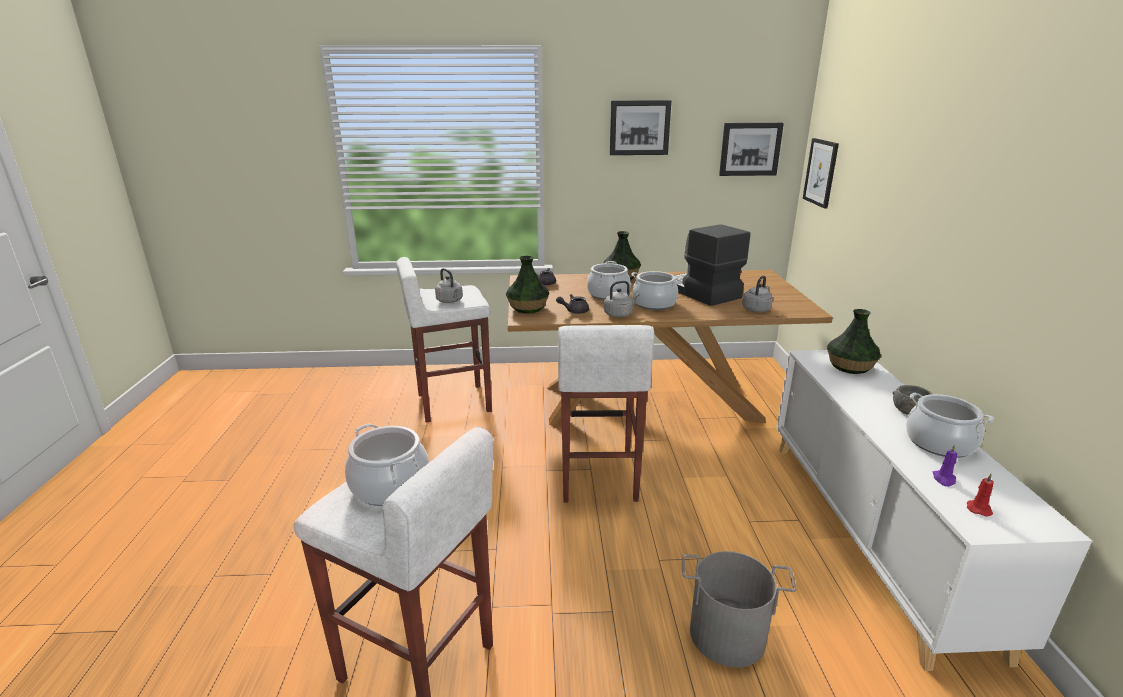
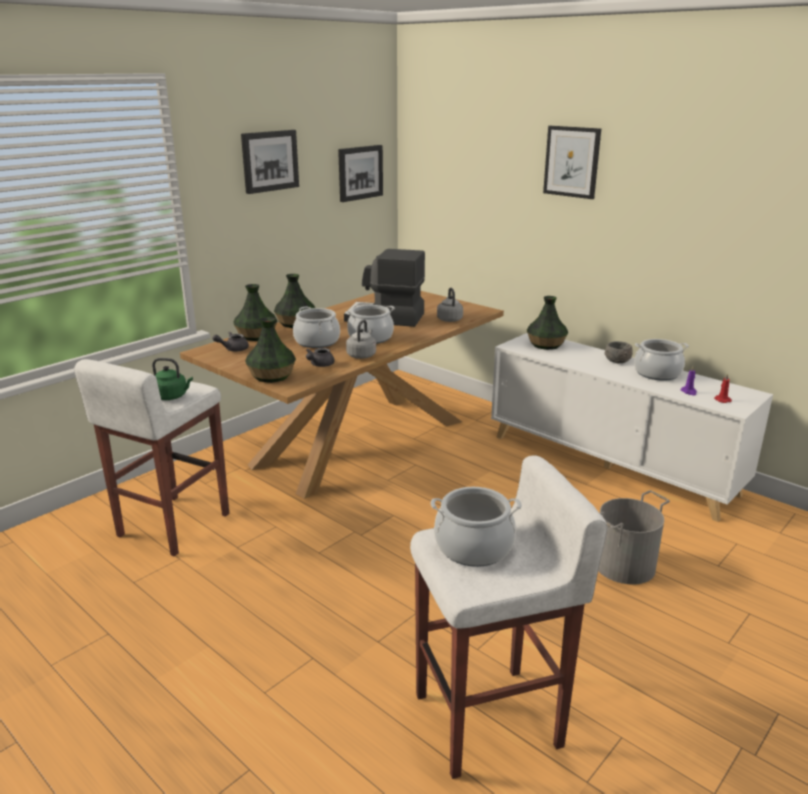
camera: 45 degrees left, 0 degrees up
grey kettle [435,268,463,303] -> green kettle [152,358,193,400]
white stool [558,325,654,502] -> none
picture [803,138,839,209] -> picture moved to [543,126,601,199]
none -> vase [233,284,277,341]

